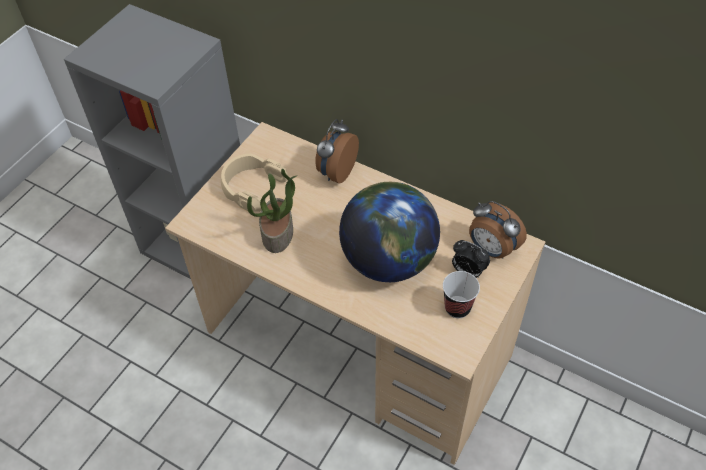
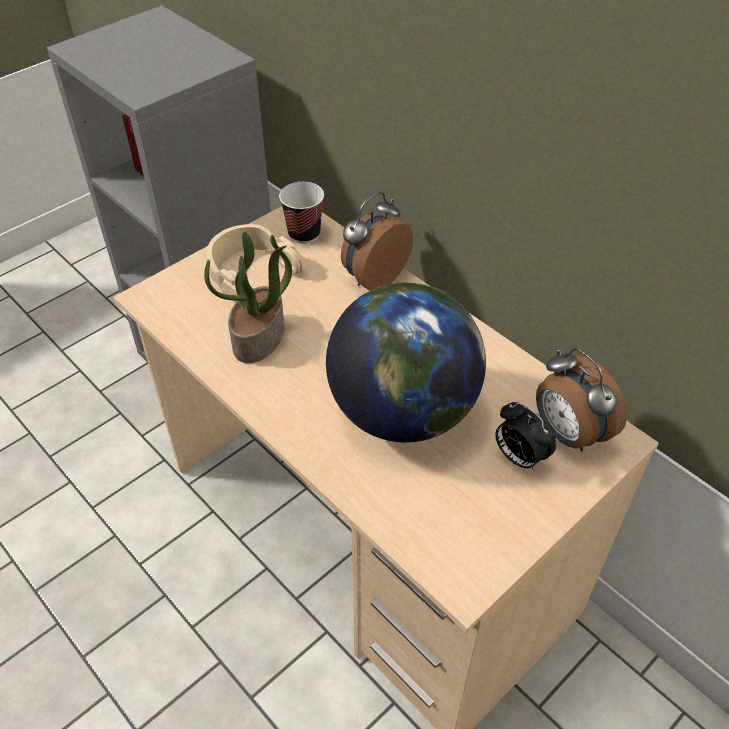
camera: 15 degrees right, 5 degrees down
cup [443,271,480,318] -> cup moved to [279,182,324,244]

